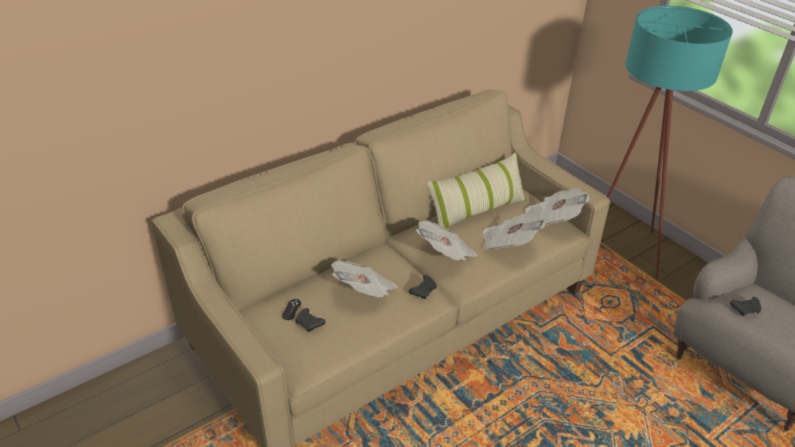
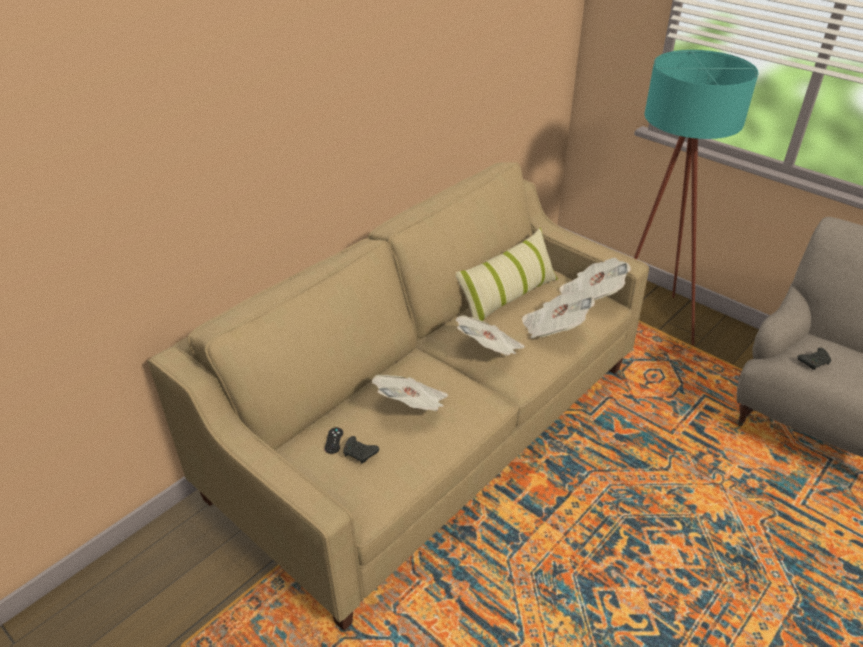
camera: 10 degrees left, 0 degrees up
black game controller [409,275,437,299] -> none

